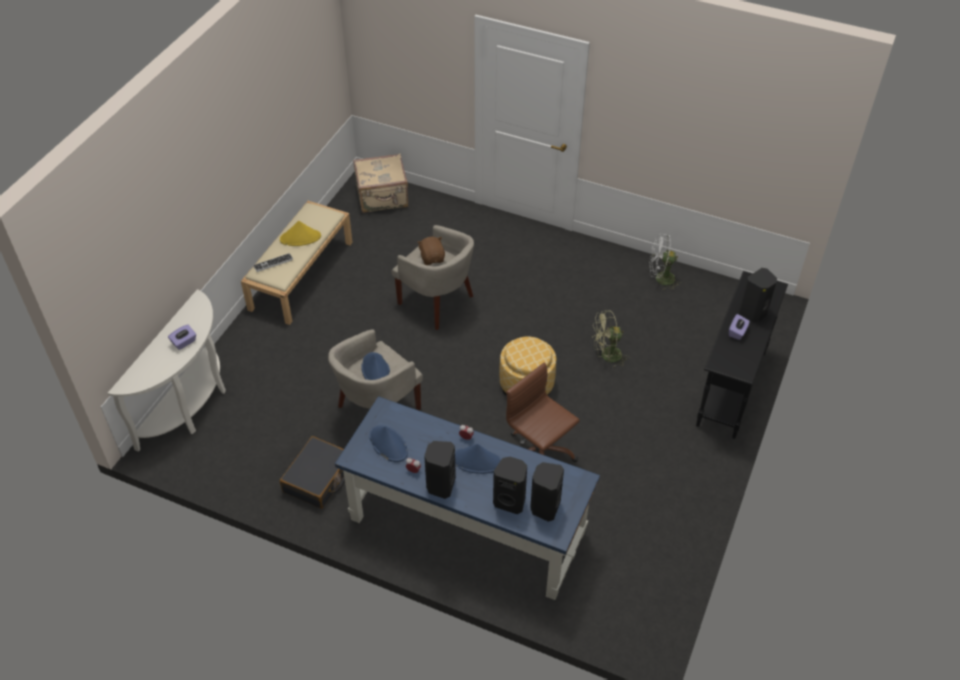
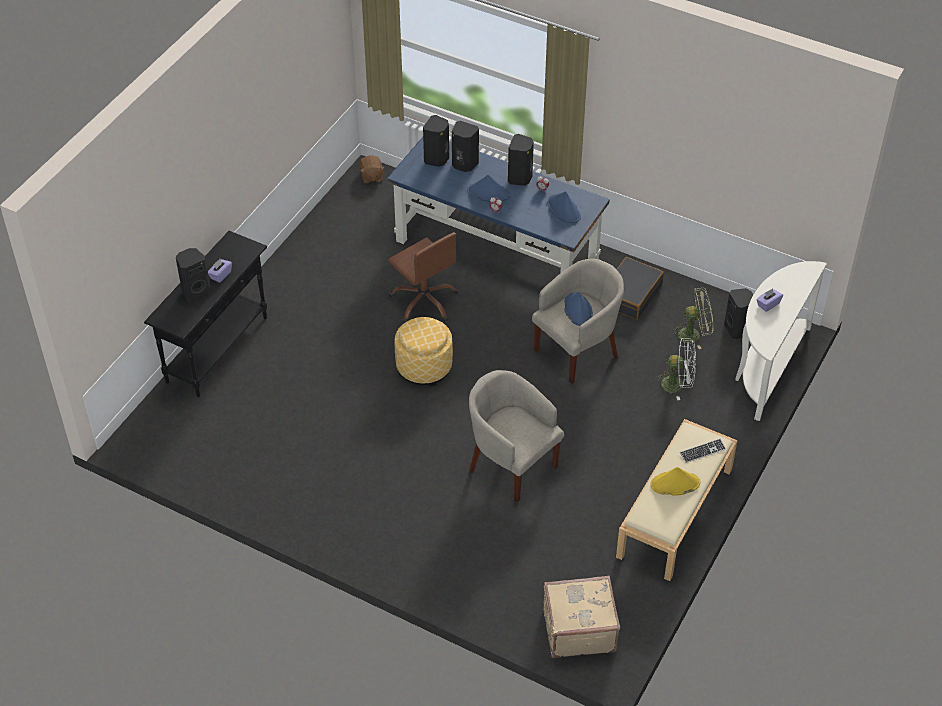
camera: 175 degrees left, 0 degrees up
brown plush toy [417,237,445,265] -> brown plush toy moved to [359,155,384,183]
green fan [592,310,629,368] -> green fan moved to [671,288,713,349]
white fan [649,234,681,291] -> white fan moved to [655,338,696,400]
none -> black speaker [724,288,753,339]

